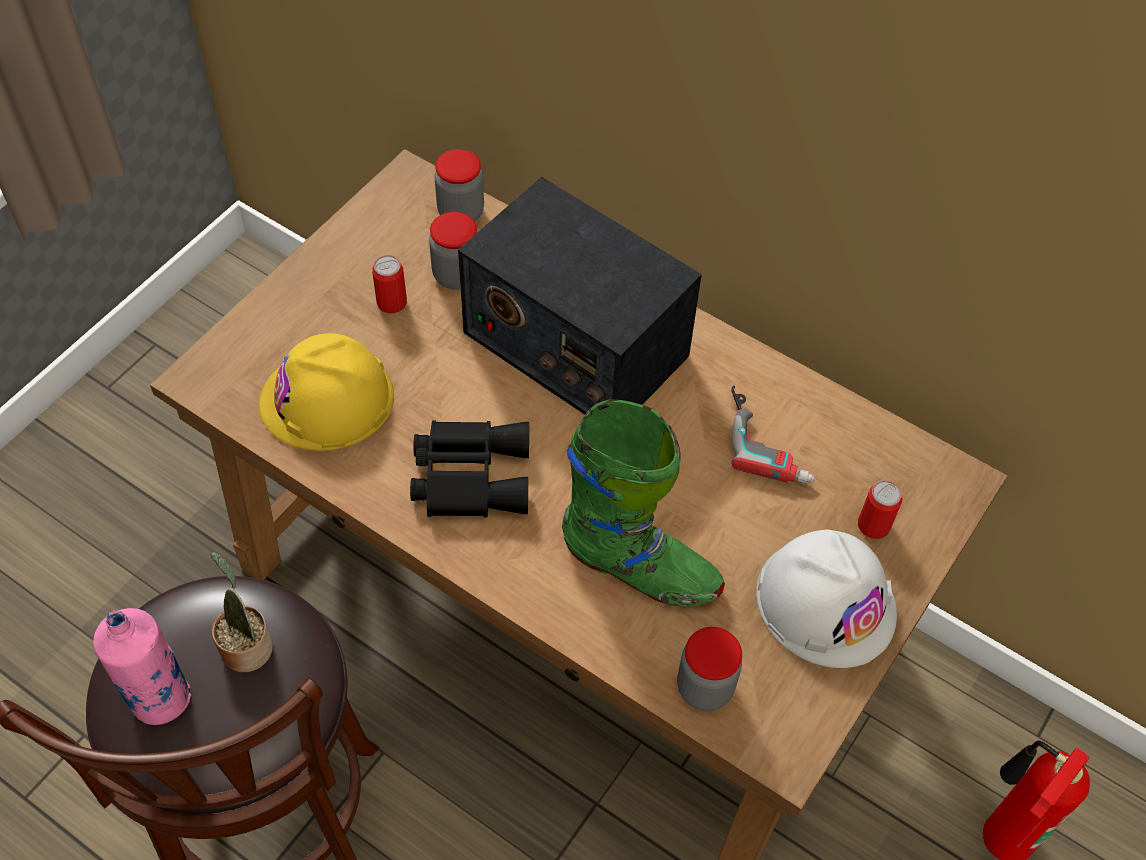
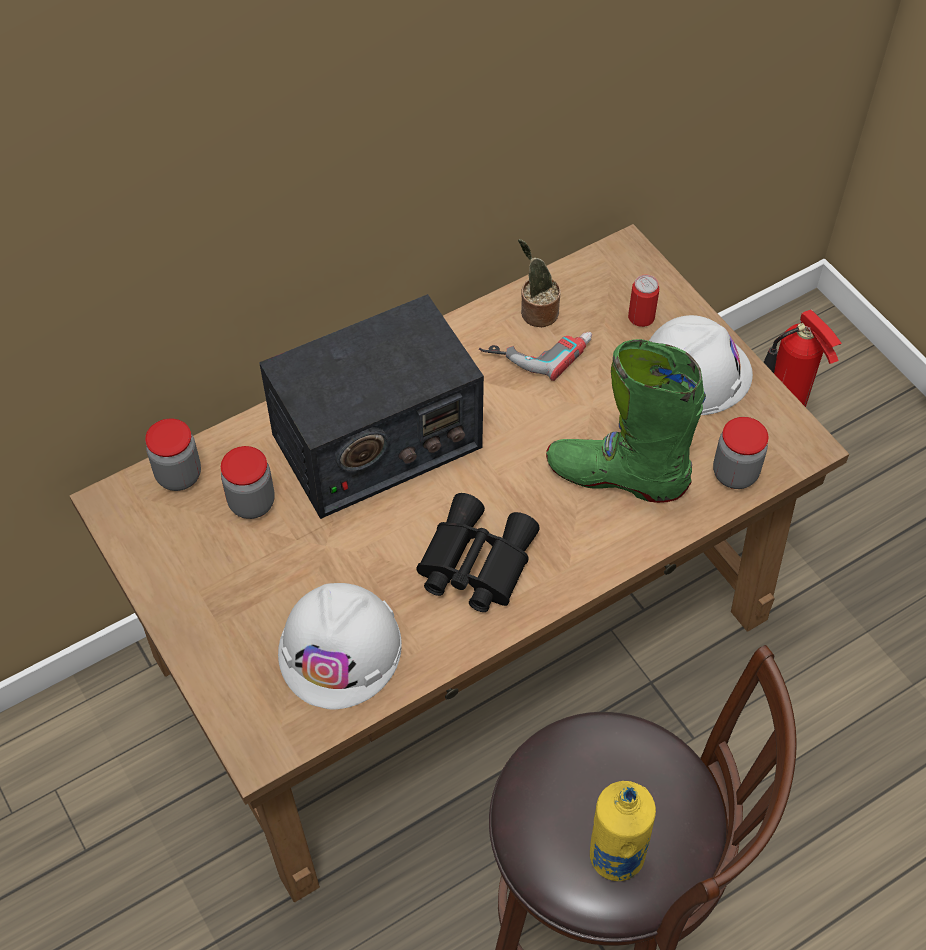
camera: 65 degrees left, 0 degrees up
pink bottle [93,608,191,725] -> yellow bottle [590,781,656,881]
potted plant [210,552,273,672] -> potted plant moved to [518,239,561,327]
yellow hard hat [259,333,394,451] -> white hard hat [278,583,402,709]
can [372,255,407,313] -> none
green boot [562,399,725,606] -> green boot turned 120 degrees counterclockwise [546,339,706,503]

